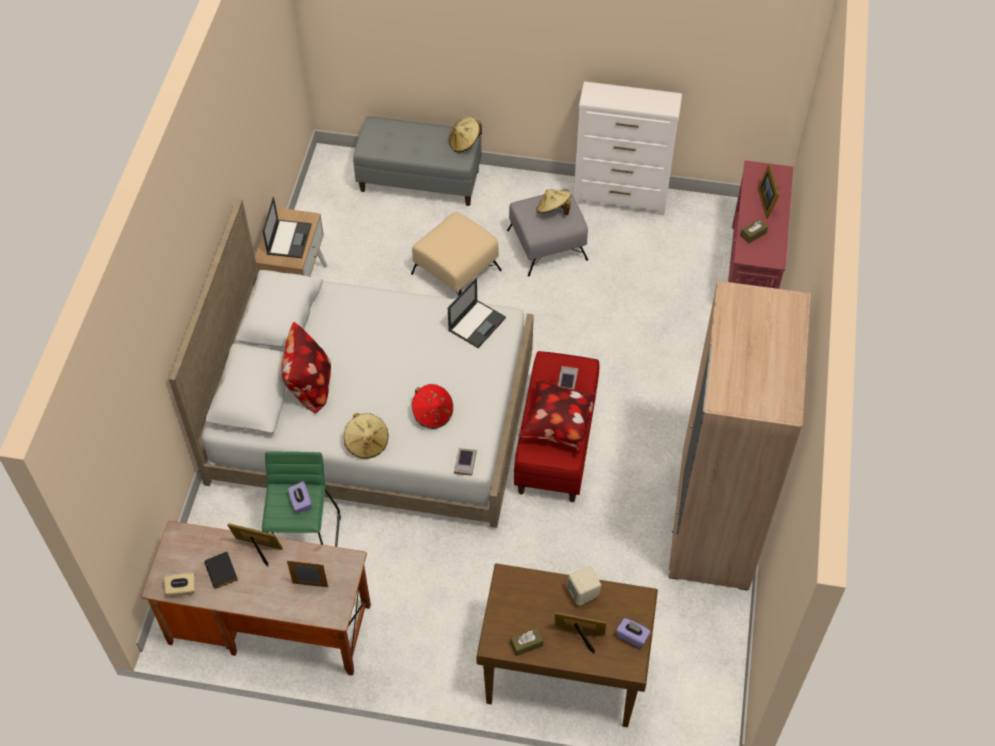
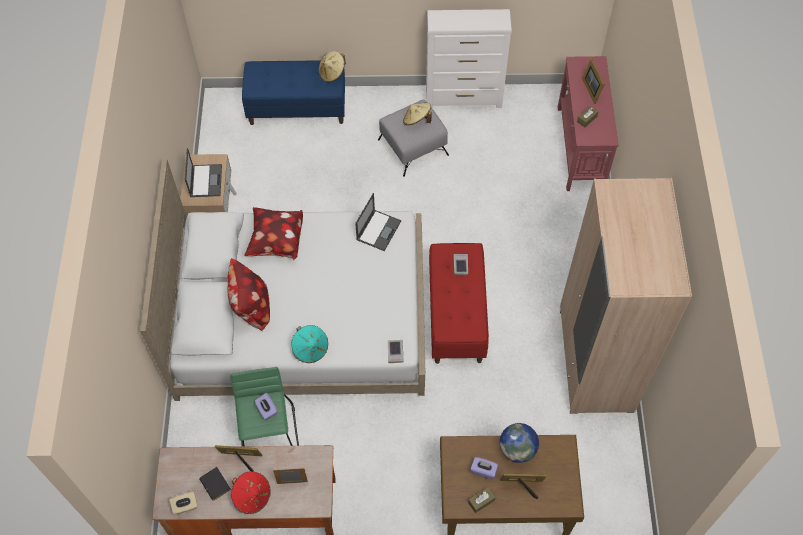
camera: 10 degrees left, 5 degrees up
beige hat [344,413,389,459] -> turquoise hat [291,325,328,363]
grey bench [353,116,481,206] -> blue bench [242,60,345,125]
beige ottoman [411,212,502,296] -> none
red hat [412,384,453,429] -> red hat moved to [231,471,271,514]
pillow [519,379,596,451] -> pillow moved to [244,207,303,261]
beige speaker [566,567,601,606] -> globe [500,423,539,463]
purple tissue box [616,618,651,648] -> purple tissue box moved to [470,457,498,479]

